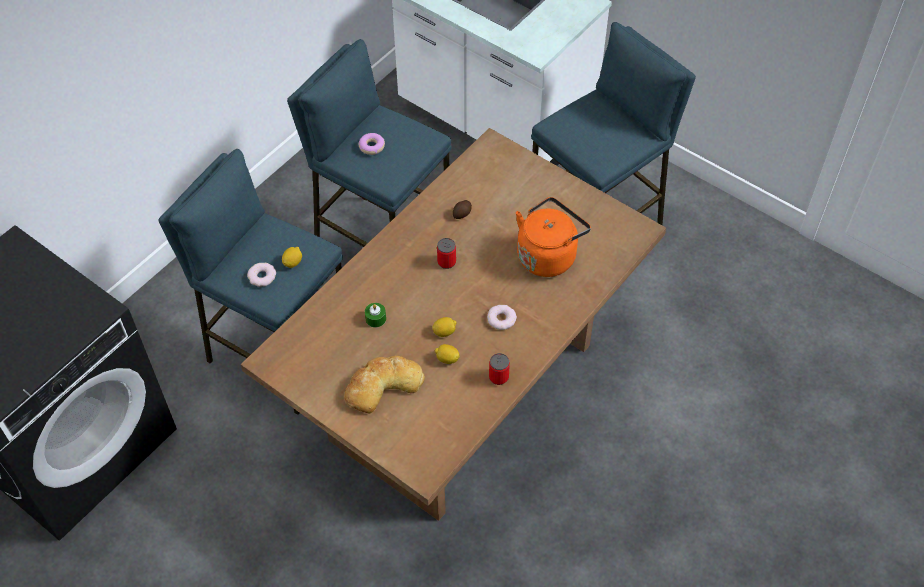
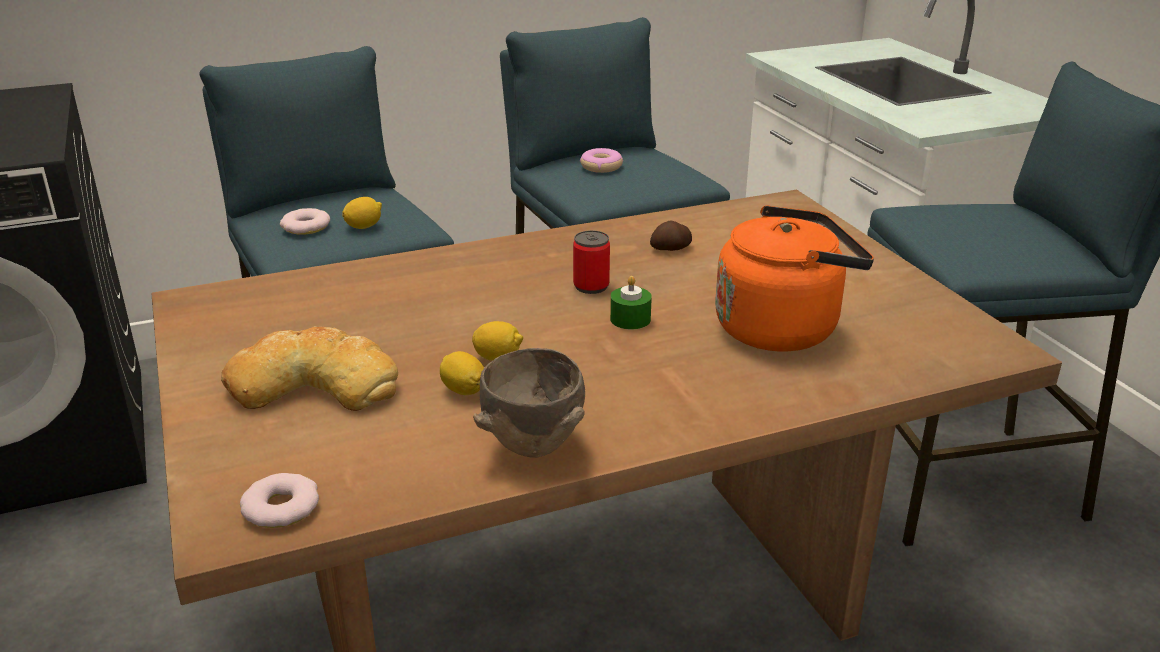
camera: 30 degrees right, 25 degrees down
green candle [365,303,386,328] -> green candle moved to [610,276,652,330]
donut [487,305,517,330] -> donut moved to [240,473,319,528]
can [489,353,510,385] -> brown bowl [473,348,585,458]

